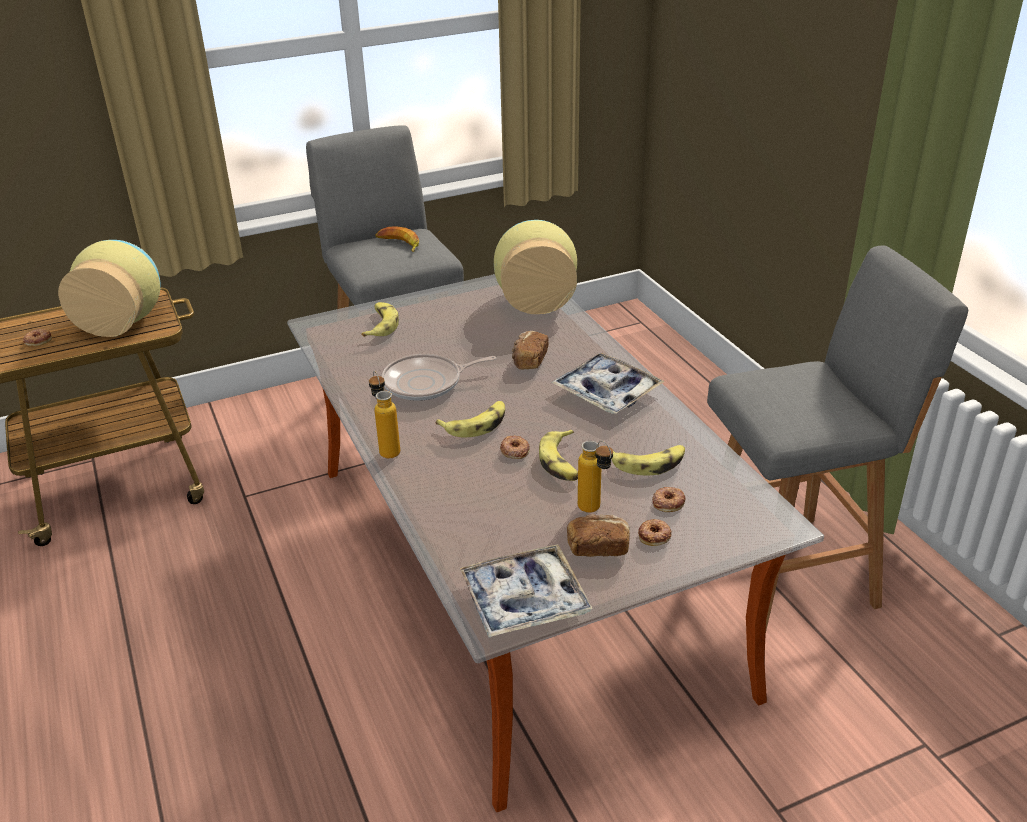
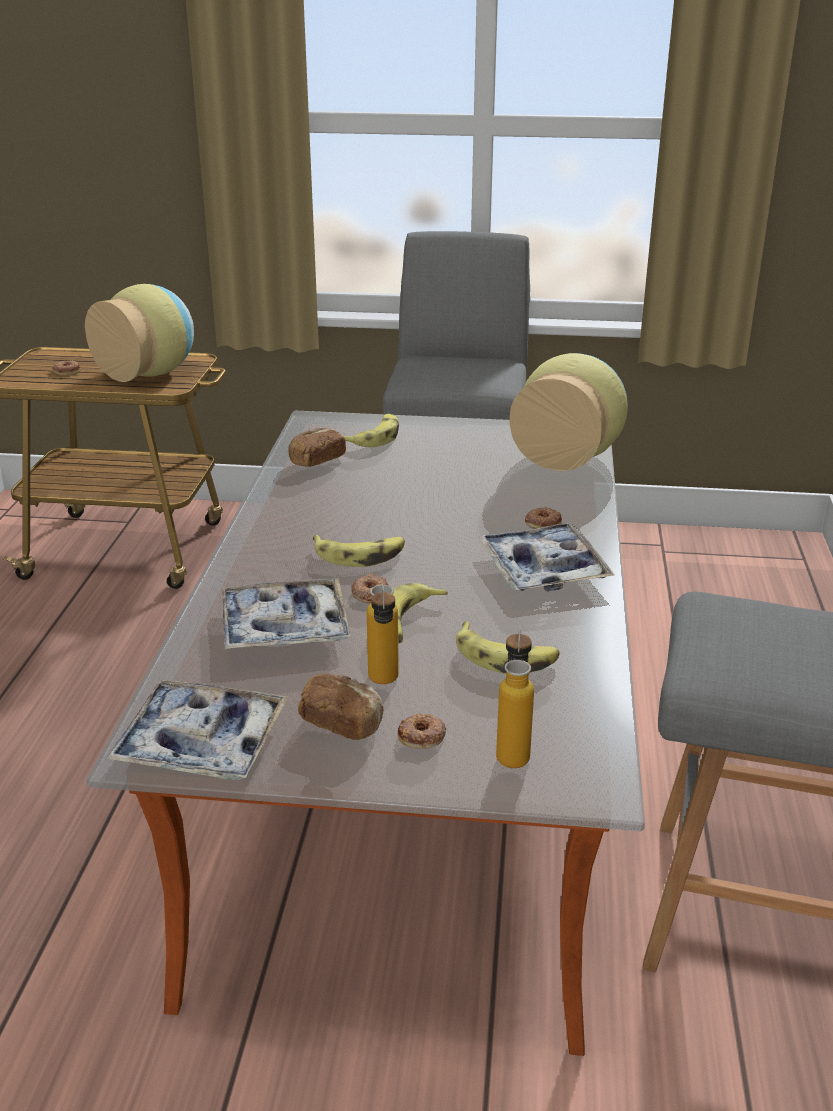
camera: 30 degrees right, 5 degrees down
bottle [369,371,400,459] -> bottle moved to [496,625,534,768]
banana [375,227,419,252] -> none
frying pan [382,354,496,401] -> none
bread [512,331,549,370] -> bread moved to [288,428,346,467]
donut [652,487,685,512] -> donut moved to [525,507,562,529]
none -> tray [222,578,350,650]

